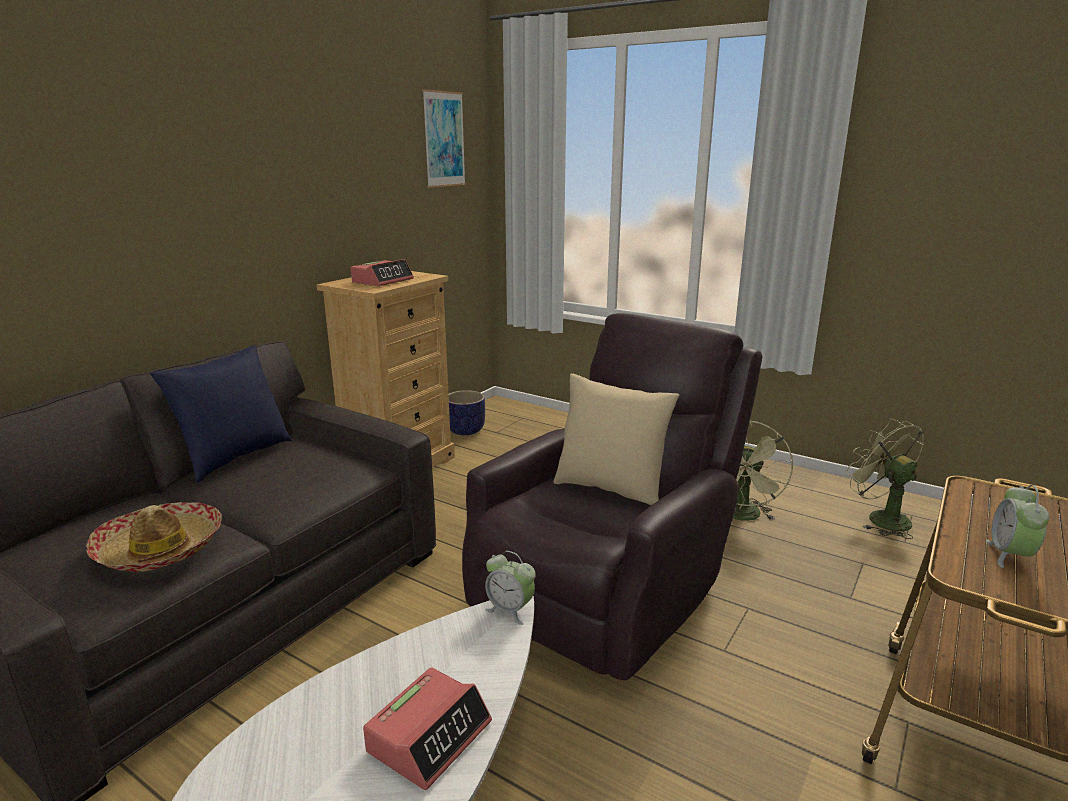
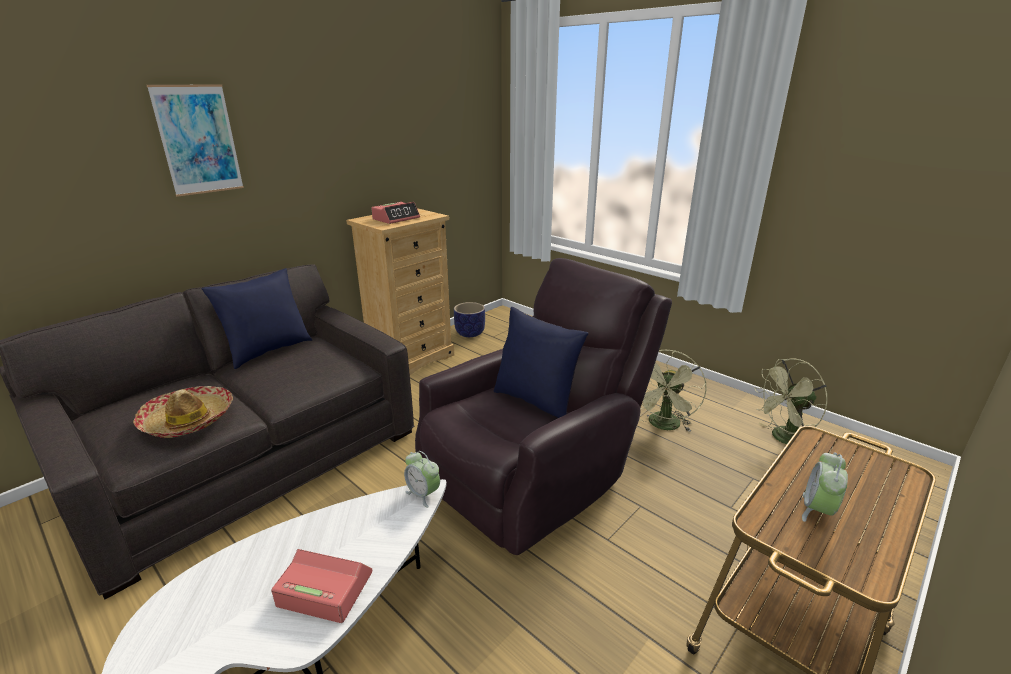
camera: 10 degrees right, 5 degrees up
alarm clock [363,667,492,790] -> alarm clock turned 120 degrees counterclockwise [271,549,372,623]
picture [422,89,466,188] -> picture moved to [147,85,244,197]
beige pillow [553,373,680,505] -> blue pillow [494,307,589,418]
green fan [846,419,924,539] -> green fan turned 90 degrees counterclockwise [754,358,827,449]

